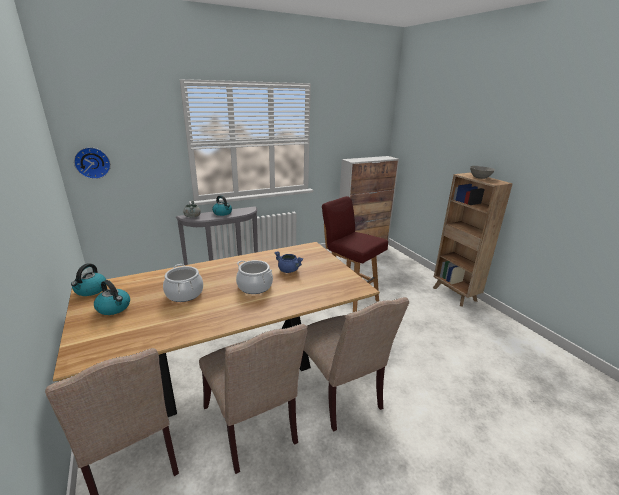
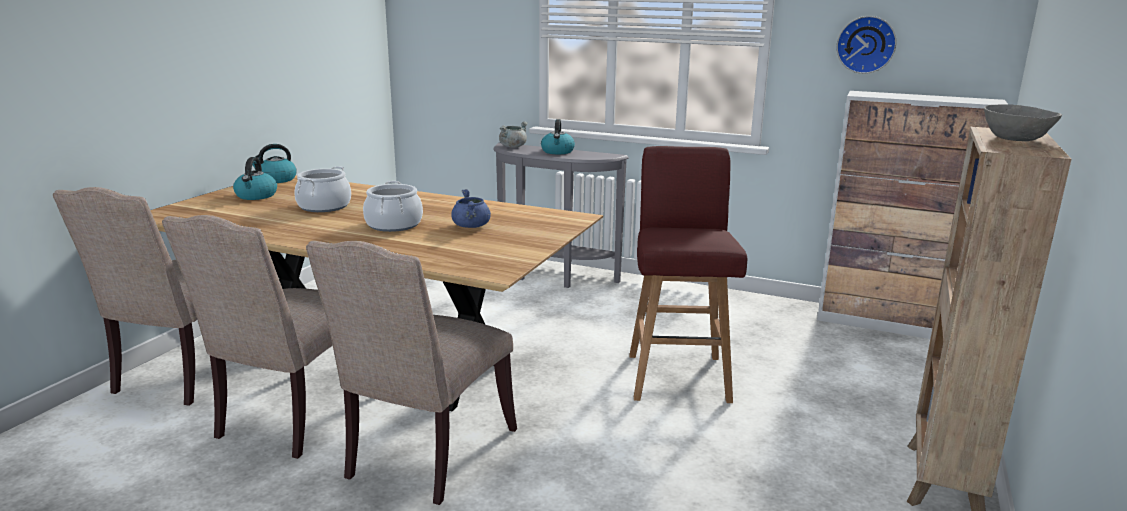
camera: 50 degrees right, 5 degrees down
wall clock [74,147,111,179] -> wall clock moved to [836,16,896,74]

